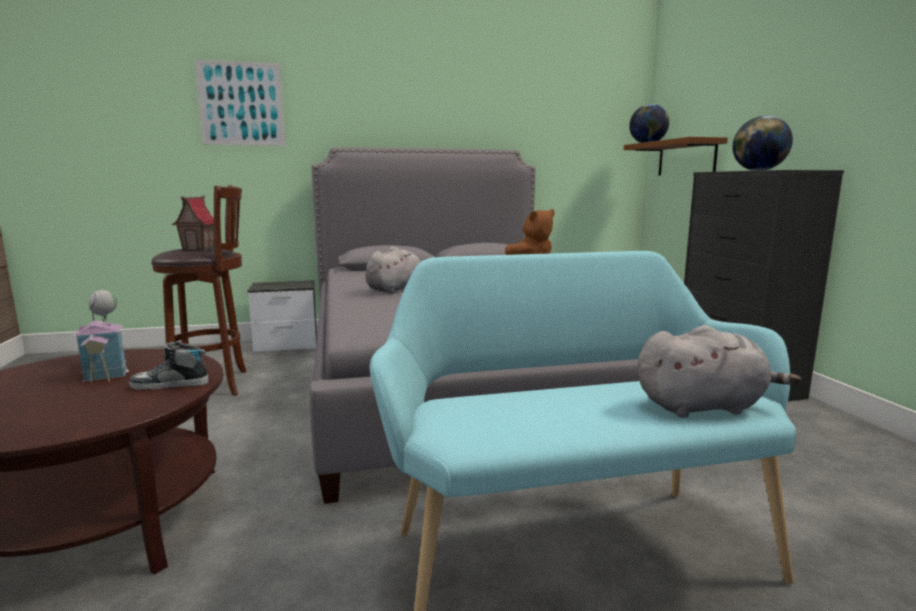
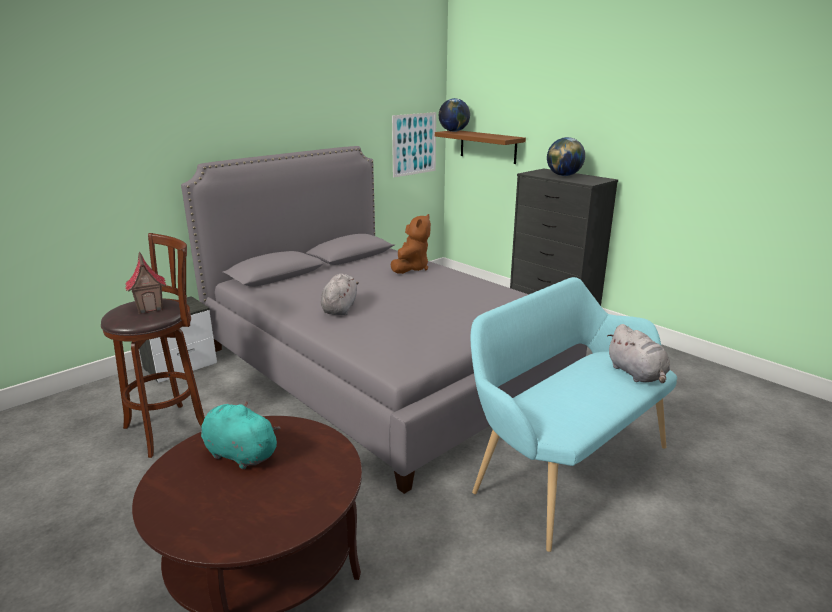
camera: 30 degrees left, 10 degrees up
toy house [74,290,129,382] -> turquoise plush toy [201,402,280,469]
shoe [129,341,209,390] -> none
picture [194,59,285,146] -> picture moved to [392,112,436,178]
grey plush toy [638,325,801,418] -> grey plush toy turned 105 degrees clockwise [607,324,670,383]

